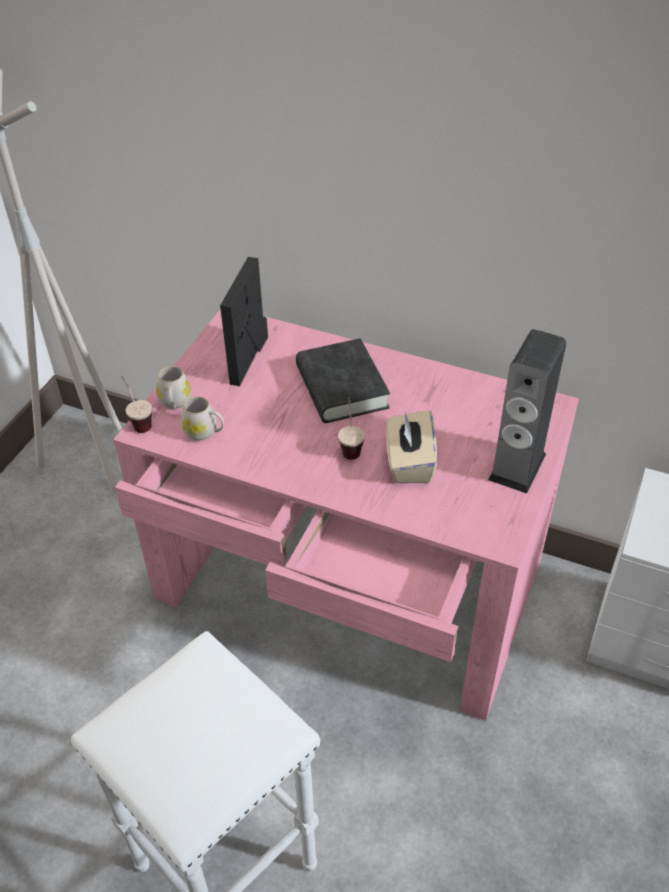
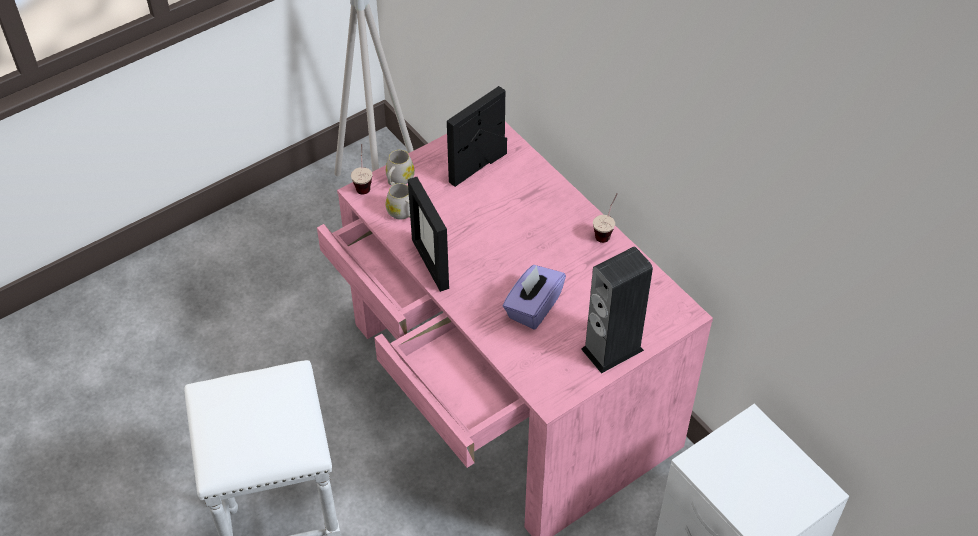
camera: 30 degrees right, 5 degrees up
black book [296,338,390,423] -> none
cup [338,397,365,460] -> cup moved to [593,193,618,243]
beige tissue box [386,410,437,483] -> purple tissue box [503,265,566,330]
none -> picture frame [408,177,449,292]

